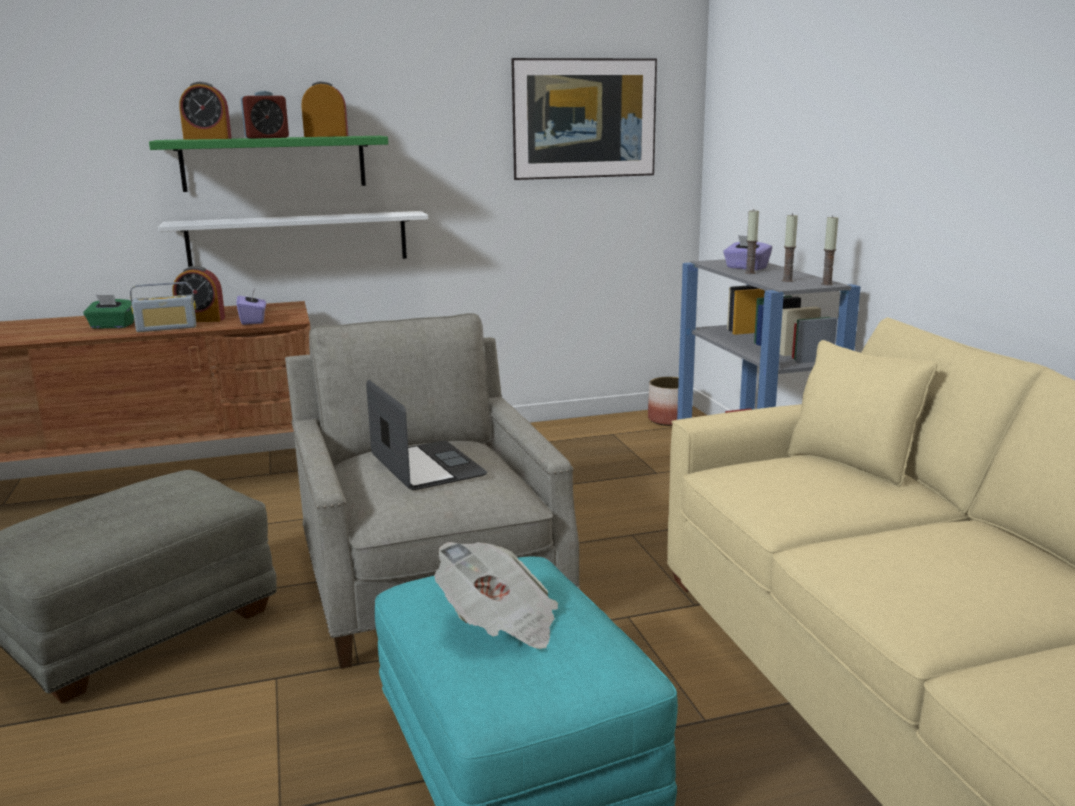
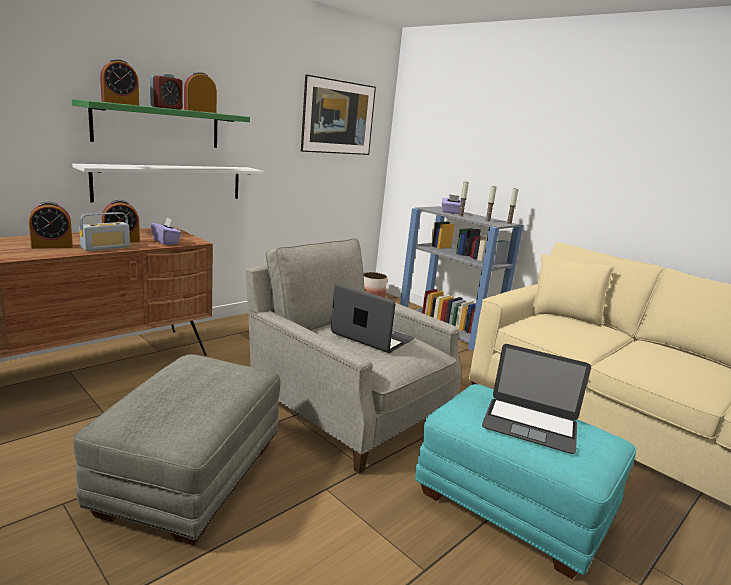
camera: 30 degrees left, 0 degrees up
green tissue box [83,295,134,329] -> alarm clock [29,202,73,249]
newspaper [434,542,558,649] -> laptop [482,344,591,454]

